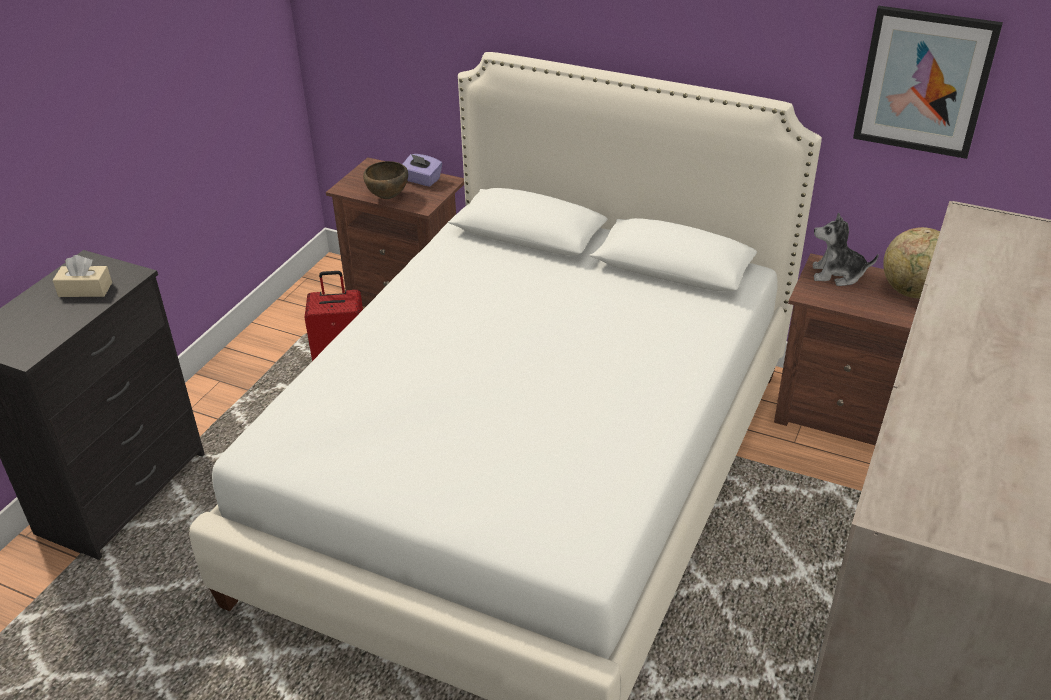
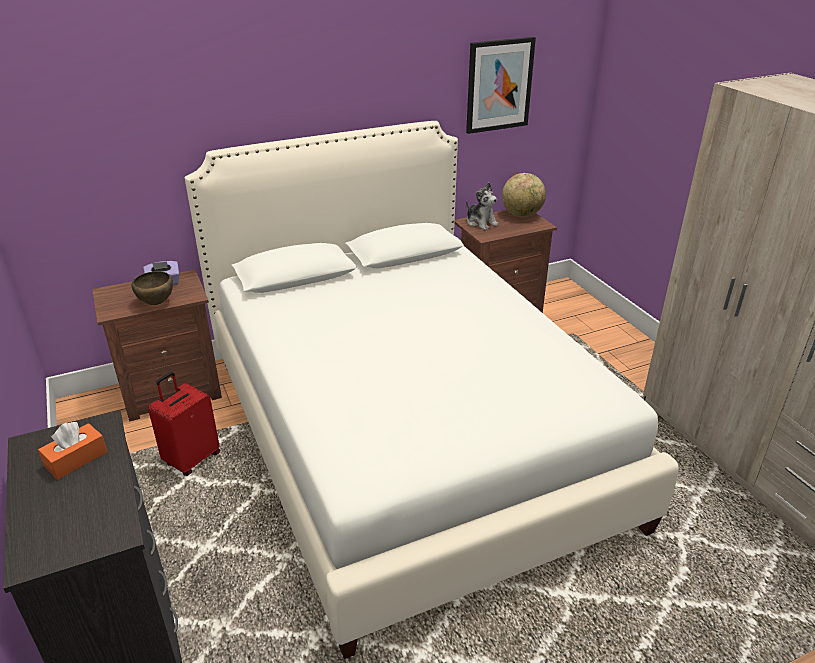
camera: 50 degrees left, 5 degrees down
beige tissue box [53,255,112,297] -> orange tissue box [38,422,107,480]
plush toy [812,213,879,286] -> plush toy turned 90 degrees counterclockwise [466,182,499,230]

